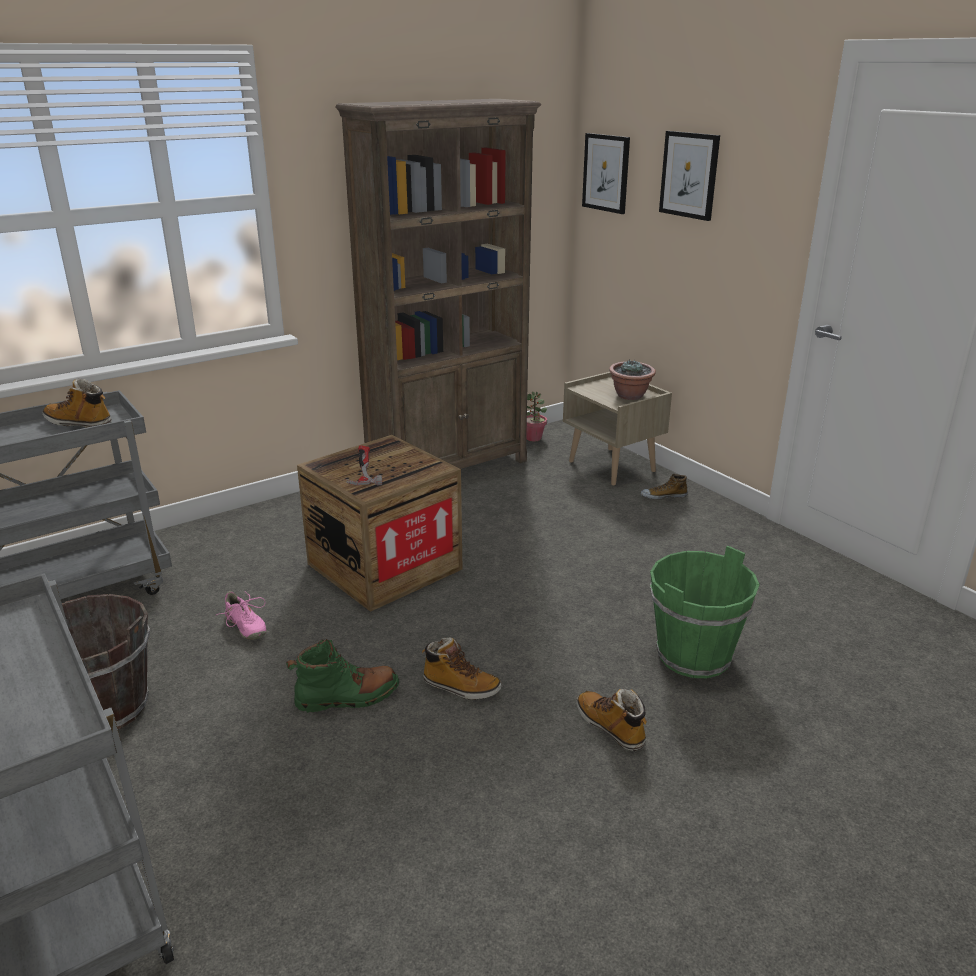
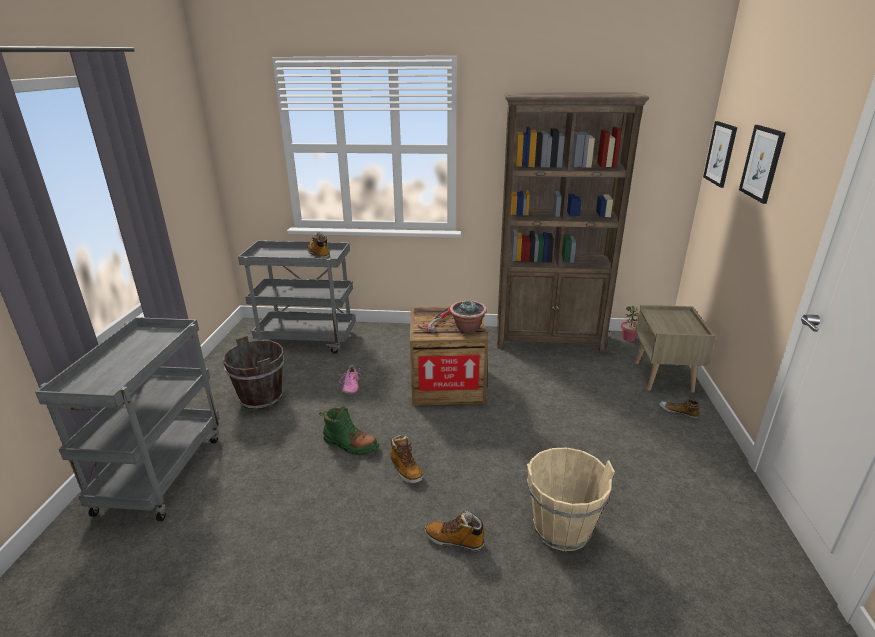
camera: 40 degrees right, 0 degrees up
boot [576,689,647,751] -> boot turned 75 degrees counterclockwise [425,510,486,551]
potted plant [609,359,656,400] -> potted plant moved to [450,300,487,333]
green bucket [650,546,760,678] -> beige bucket [527,448,615,551]

